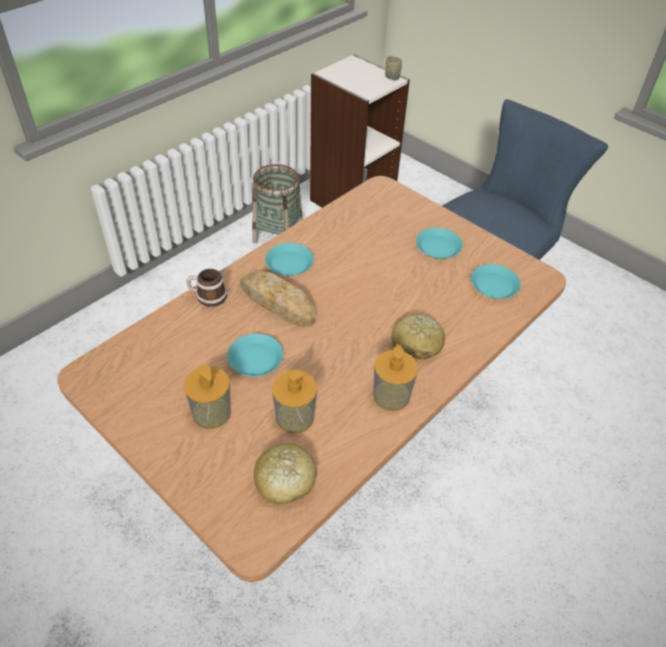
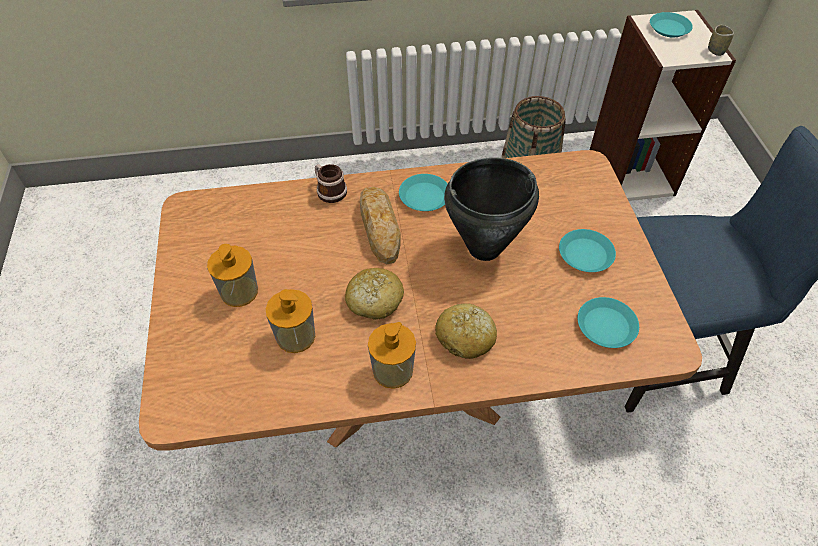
camera: 40 degrees right, 5 degrees up
turquoise plate [227,334,283,377] -> turquoise plate moved to [650,12,693,37]
bread [254,443,316,504] -> bread moved to [345,268,404,320]
none -> black cooking pot [444,158,539,261]

